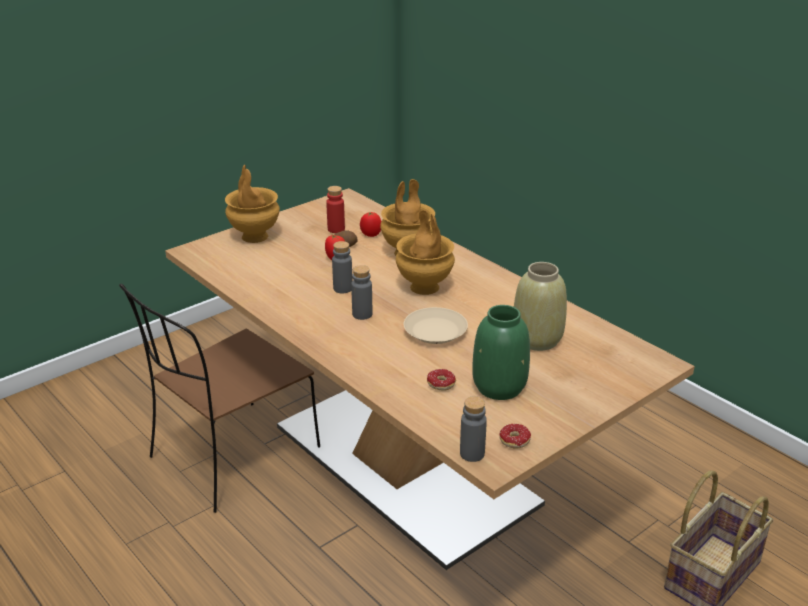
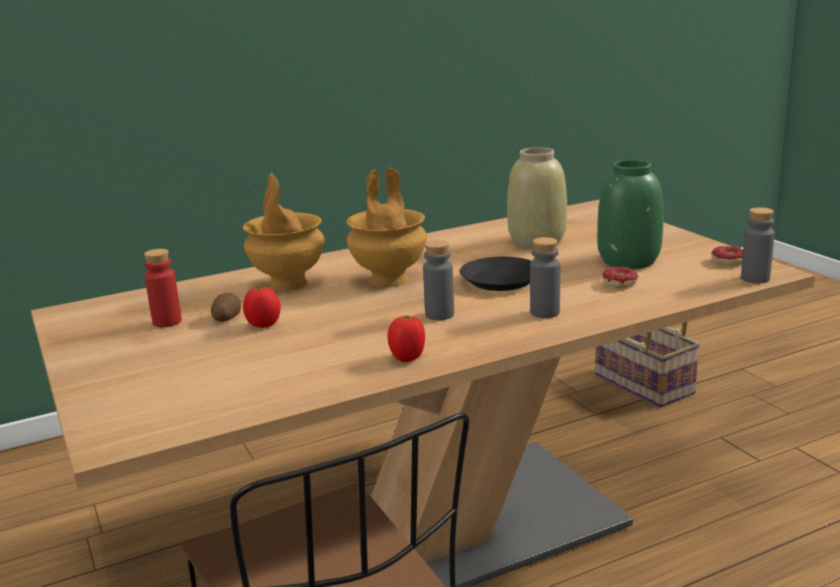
camera: 75 degrees left, 10 degrees down
brown vase [225,165,280,243] -> none
grey bottle [332,241,352,293] -> grey bottle moved to [530,237,560,318]
tomato [360,212,382,237] -> tomato moved to [387,315,425,362]
beige plate [404,307,468,344] -> black plate [460,257,531,291]

